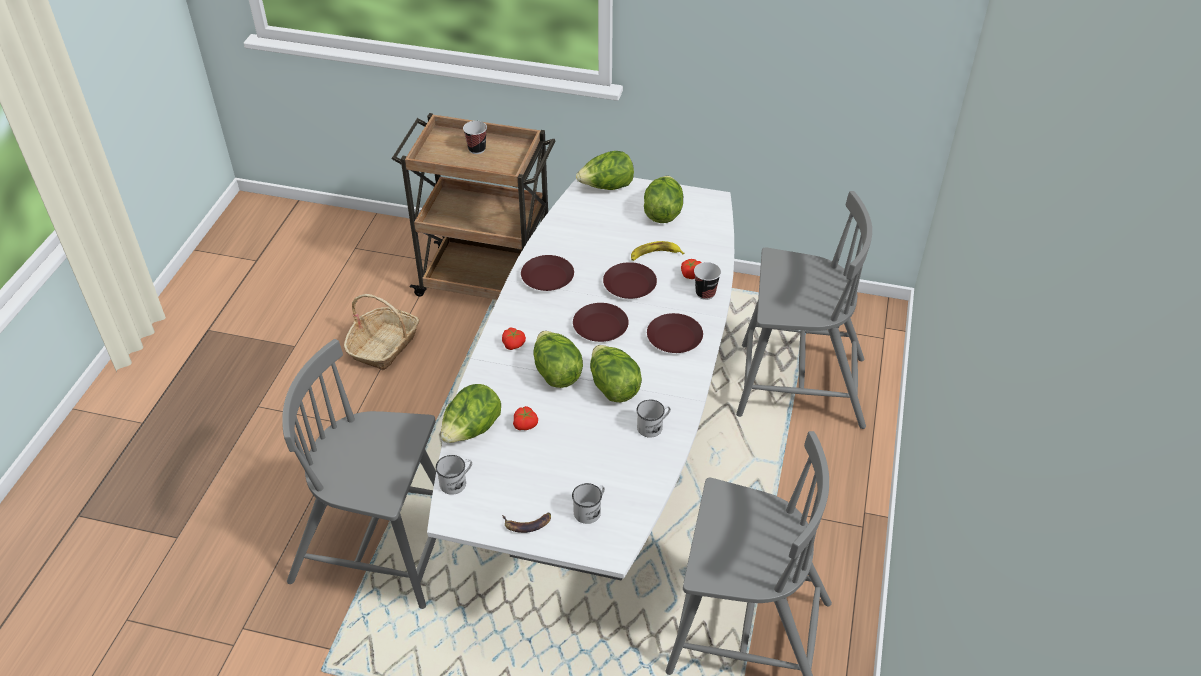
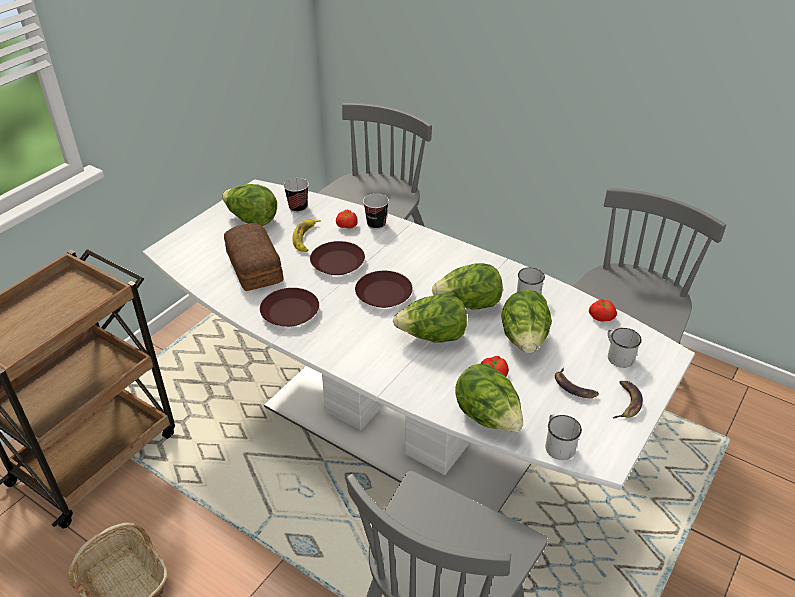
camera: 70 degrees left, 5 degrees down
cup [463,121,487,154] -> cup moved to [283,178,309,213]
tomato [502,328,526,350] -> tomato moved to [589,299,617,321]
lettuce [576,151,634,190] -> lettuce moved to [501,290,552,353]
brown plate [647,313,703,353] -> none
none -> bread [224,223,284,291]
none -> banana [555,368,599,398]

